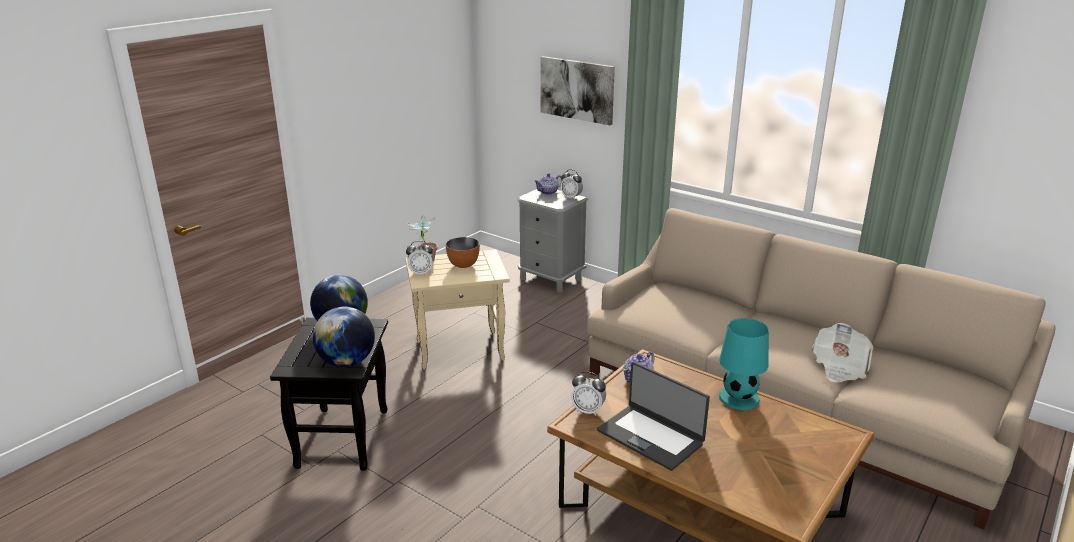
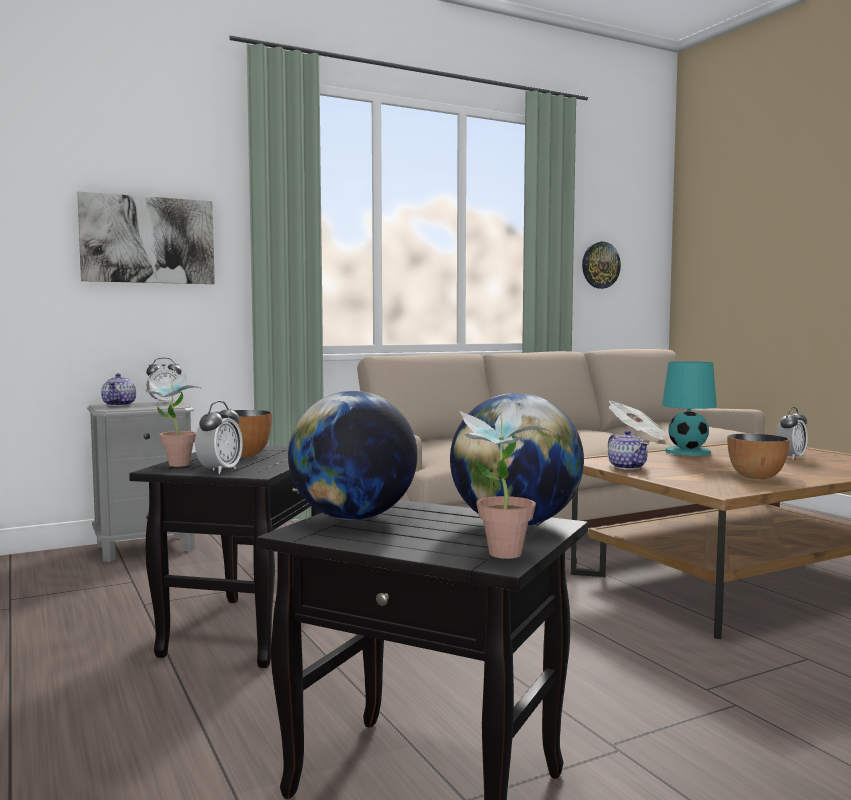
camera: 65 degrees left, 20 degrees down
beige side table [405,249,510,370] -> black side table [129,446,322,668]
alarm clock [571,372,606,416] -> alarm clock moved to [776,407,808,460]
laptop [597,362,710,471] -> bowl [727,434,790,479]
none -> potted plant [459,402,552,559]
none -> wall clock [582,242,621,289]

